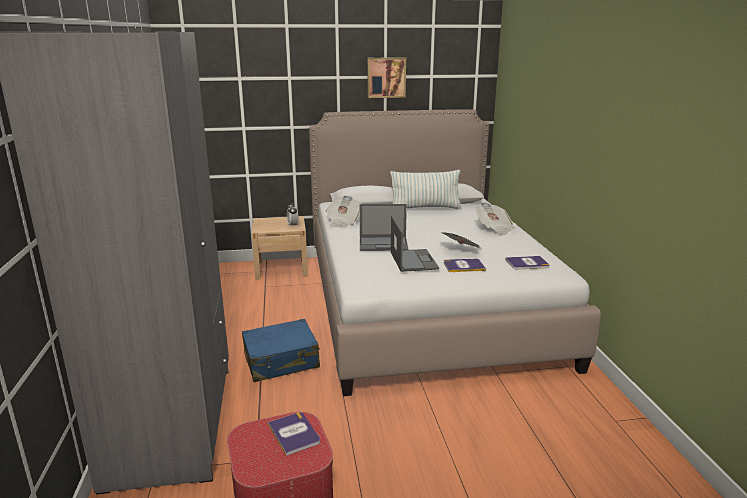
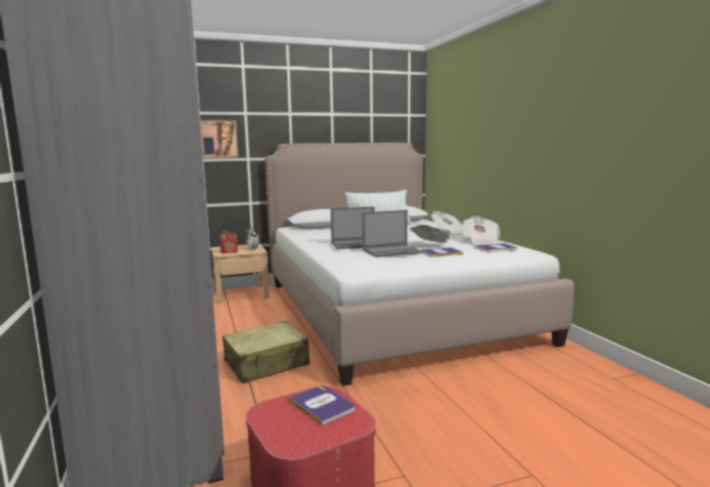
camera: 10 degrees left, 10 degrees down
blue suitcase [242,319,320,382] -> beige suitcase [222,321,310,384]
newspaper [326,196,361,228] -> newspaper moved to [461,216,500,245]
picture [367,57,406,98] -> picture moved to [200,120,238,158]
laptop [391,216,439,272] -> laptop turned 90 degrees clockwise [362,210,423,257]
none -> radio [220,231,238,254]

